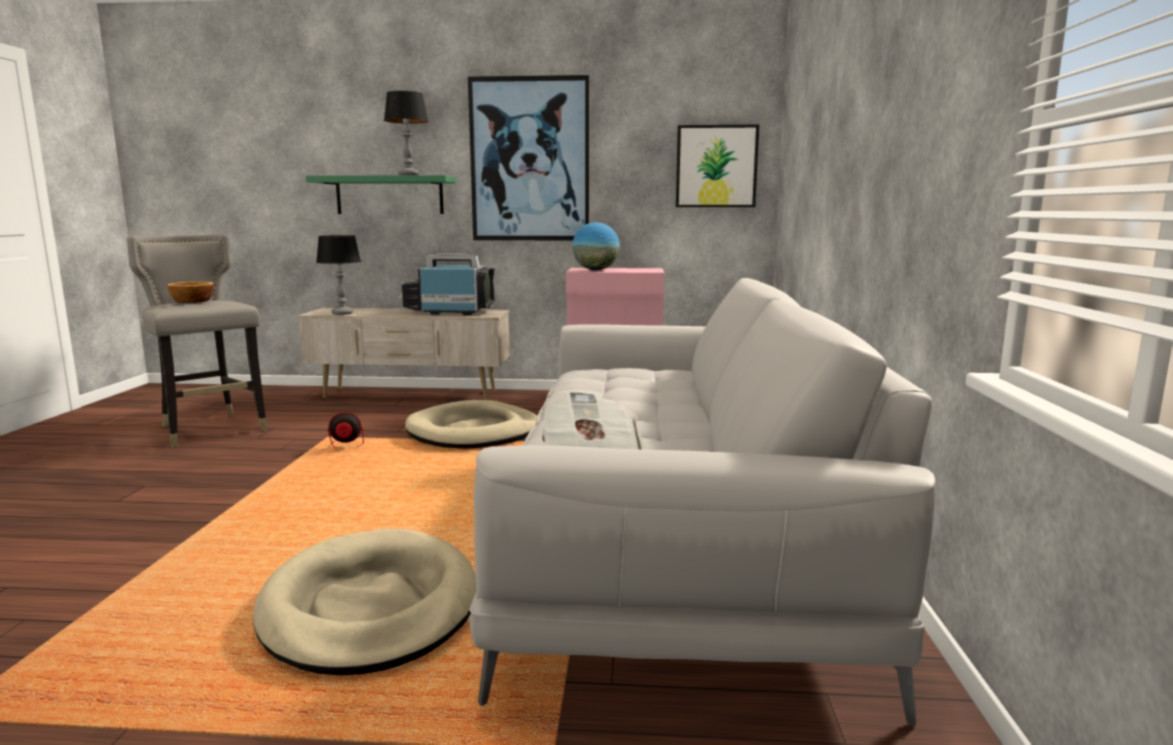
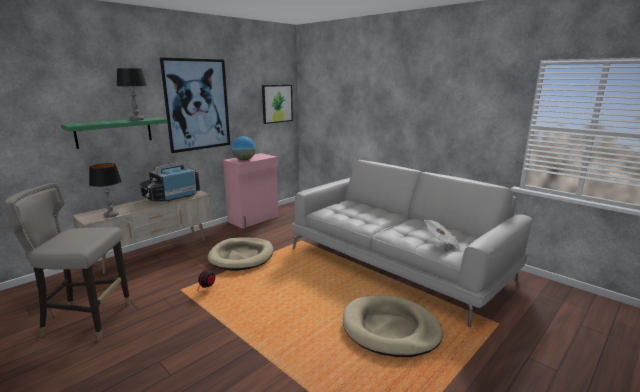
camera: 50 degrees left, 5 degrees up
bowl [167,282,214,303] -> none

